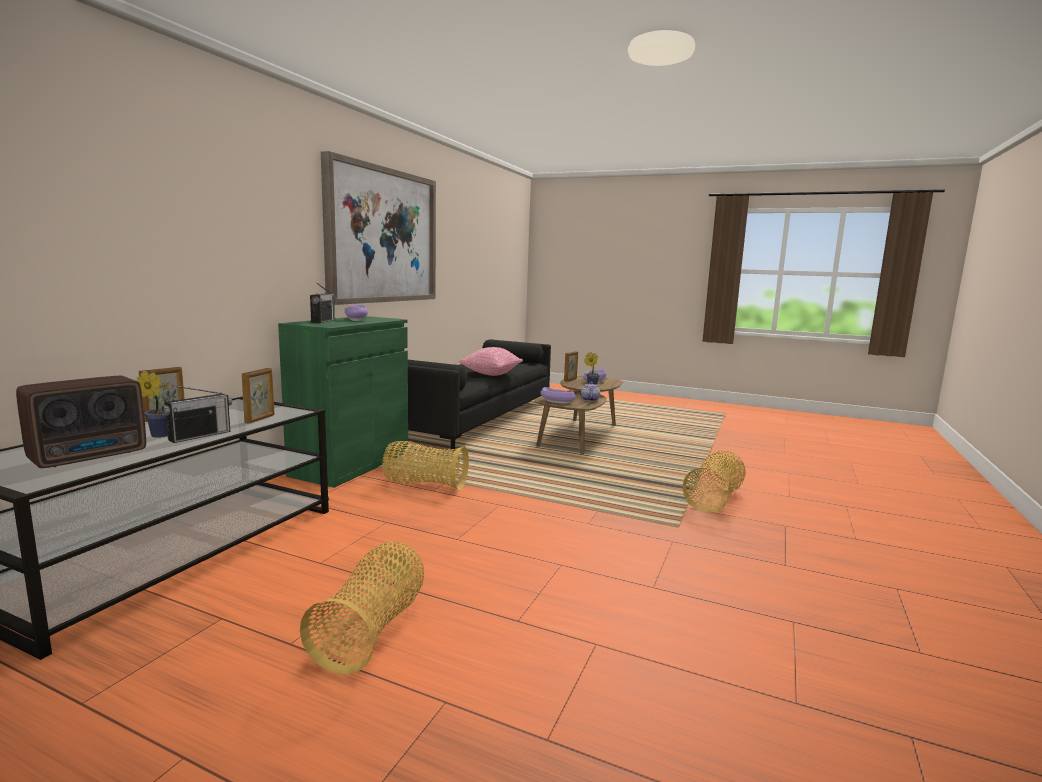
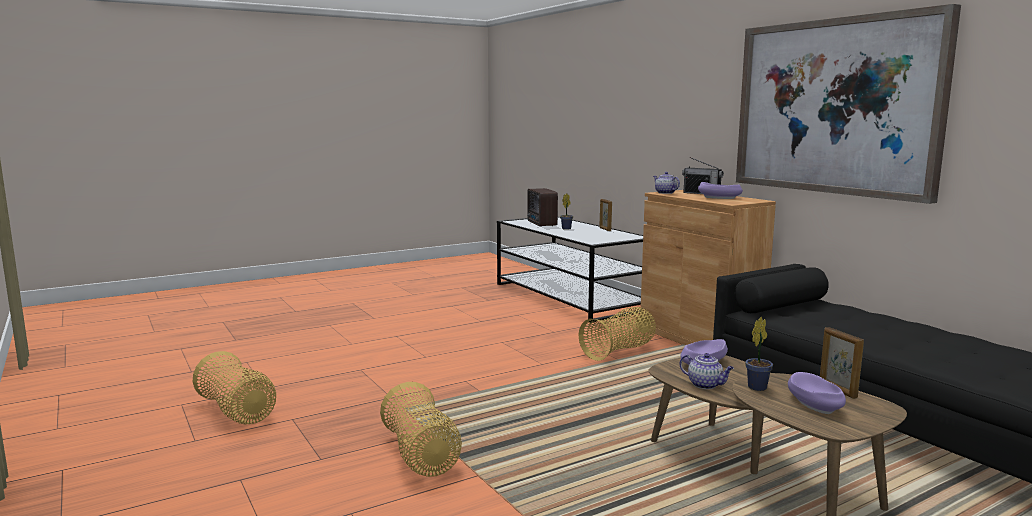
camera: 125 degrees right, 0 degrees up
radio [161,385,232,443] -> none
picture frame [242,368,274,424] -> none
green cabinet [278,316,408,488] -> brown cabinet [640,190,776,345]
basket [300,542,424,674] -> basket moved to [193,351,276,425]
pink pillow [459,347,523,376] -> none
none -> teapot [653,172,680,194]

